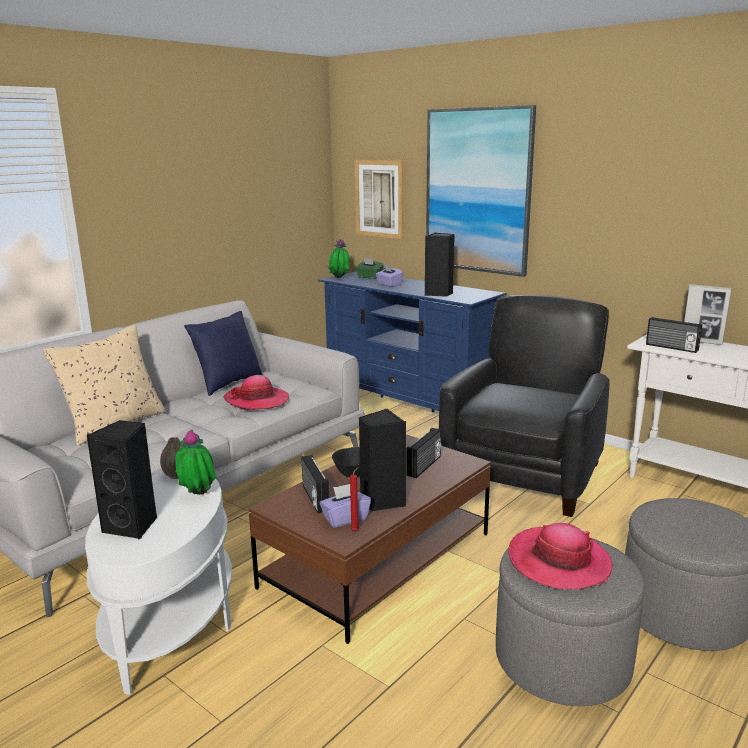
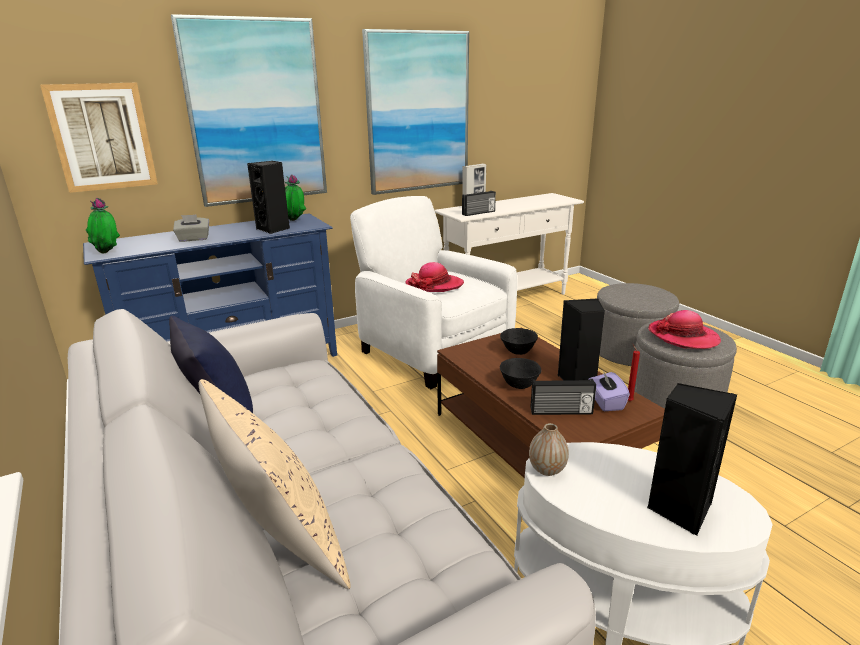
camera: 70 degrees left, 5 degrees up
potted plant [175,430,217,495] -> potted plant moved to [285,174,306,221]
hat [223,375,289,410] -> hat moved to [405,262,464,292]
green tissue box [355,258,384,279] -> none
purple tissue box [376,264,404,287] -> grey tissue box [173,215,209,242]
radio [406,428,441,478] -> black bowl [500,328,538,355]
black armchair [439,295,609,517] -> white armchair [350,196,517,389]
none -> picture [362,29,469,195]

